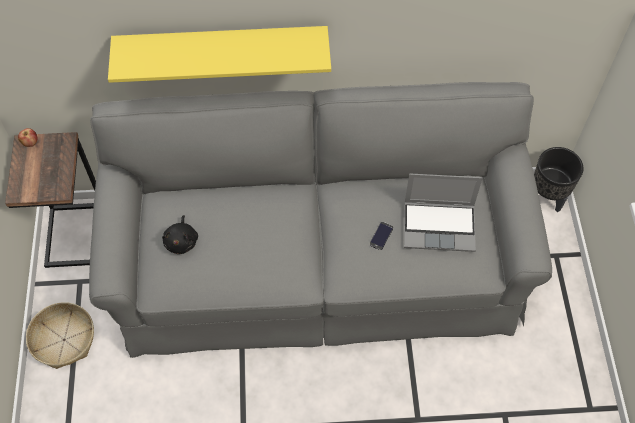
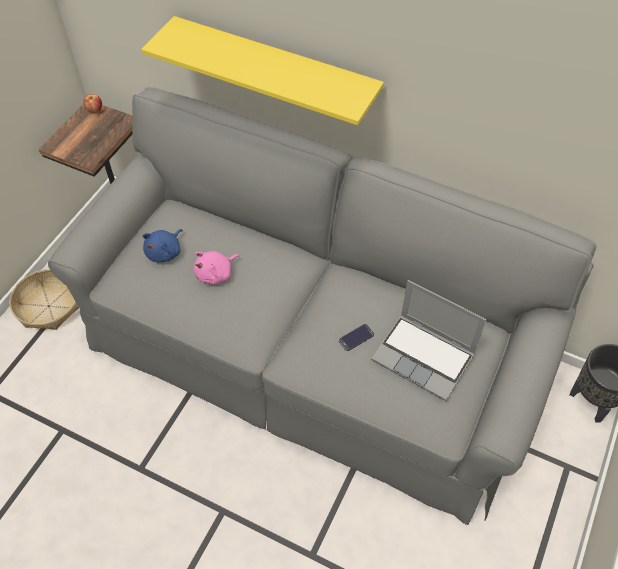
camera: 30 degrees right, 5 degrees down
black plush toy [162,215,198,254] -> blue plush toy [142,229,183,262]
none -> pink plush toy [194,251,240,285]

